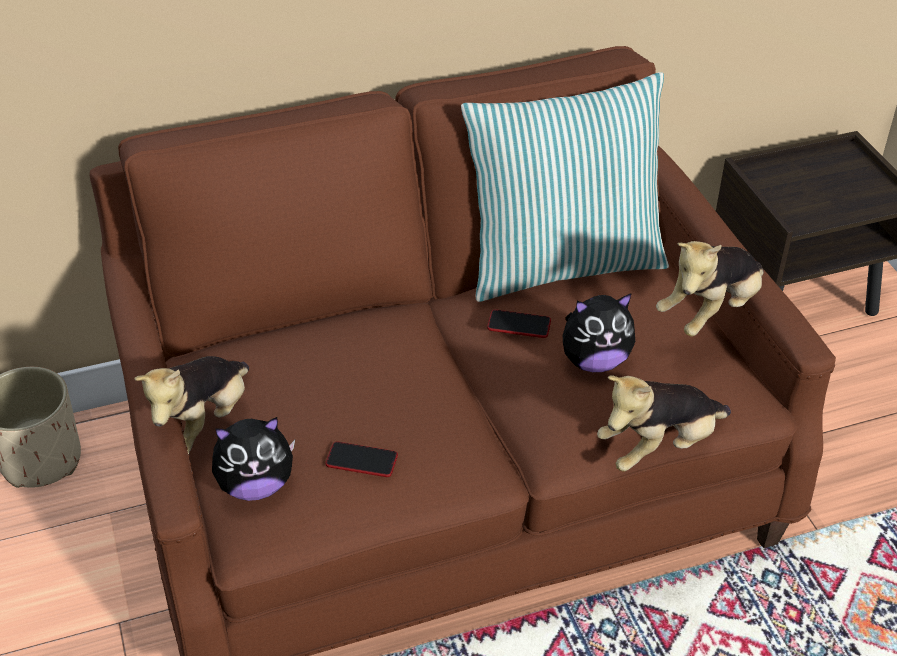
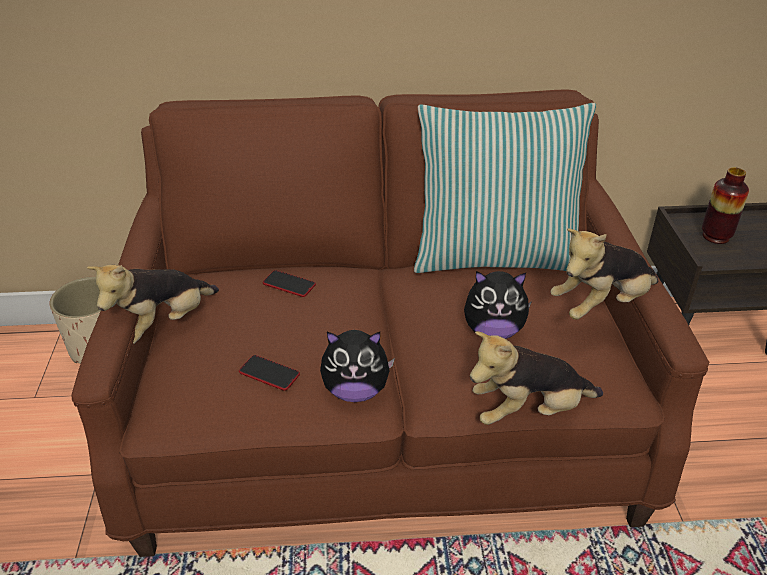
camera: 15 degrees right, 5 degrees down
plush toy [212,417,295,501] -> plush toy moved to [320,330,395,402]
phone [487,309,551,338] -> phone moved to [263,270,316,297]
none -> vase [702,167,749,244]

